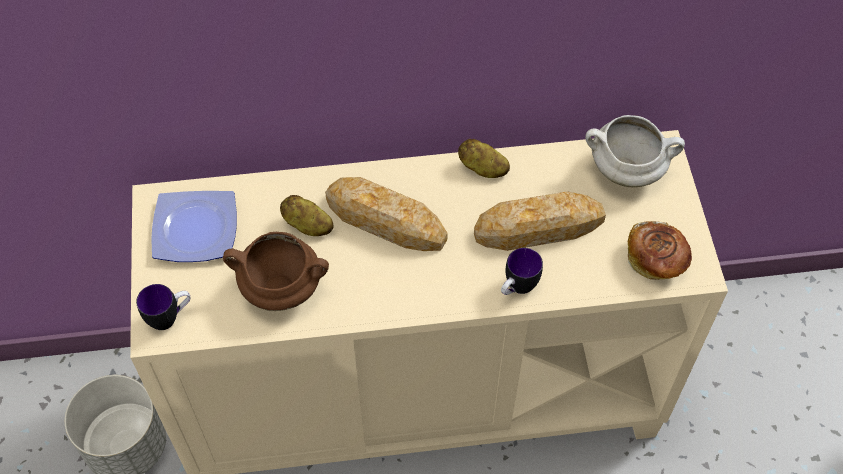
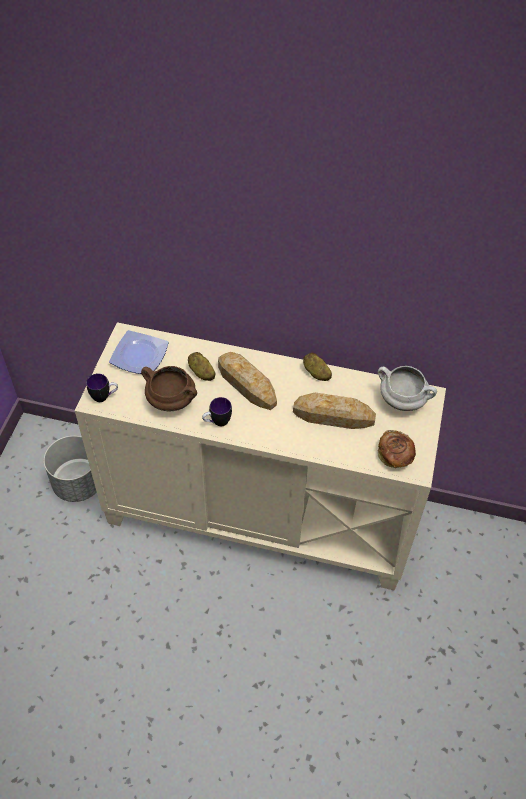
camera: 20 degrees right, 5 degrees down
mug [501,248,543,295] -> mug moved to [202,397,232,426]

